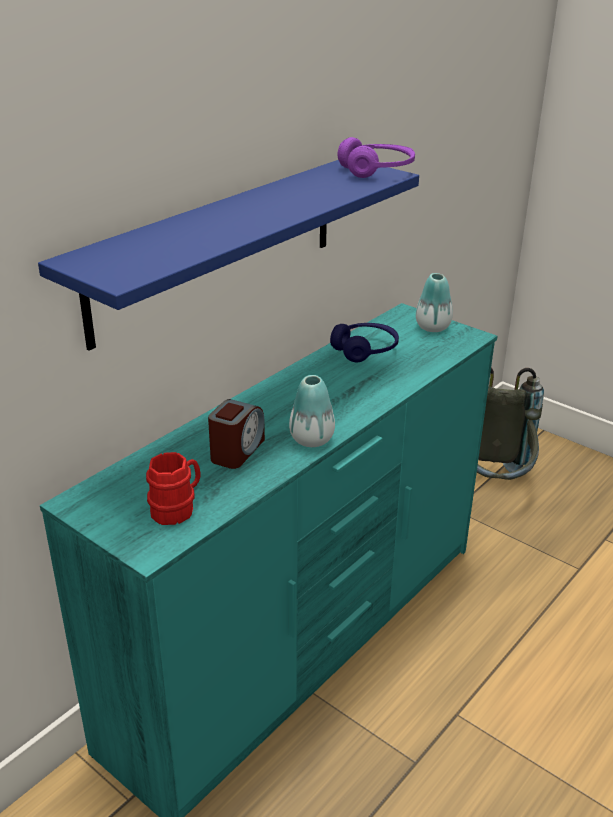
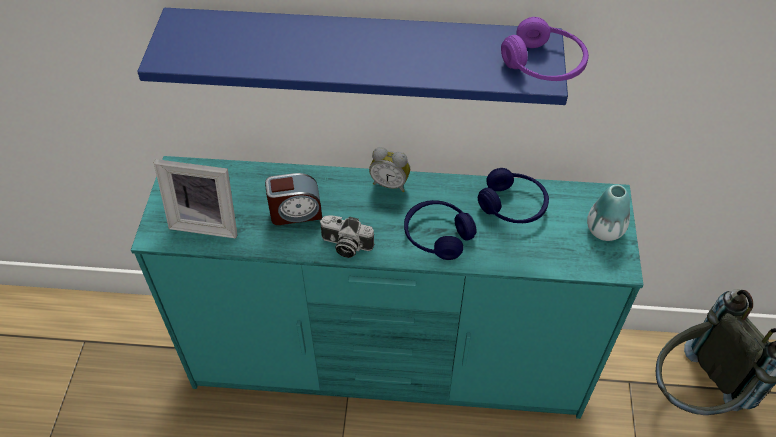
camera: 55 degrees right, 20 degrees up
red mug [146,452,201,525] -> picture frame [154,159,238,238]
vase [289,375,335,447] -> camera [320,215,374,258]
none -> alarm clock [369,147,410,192]
none -> blue headphones [404,200,477,260]

